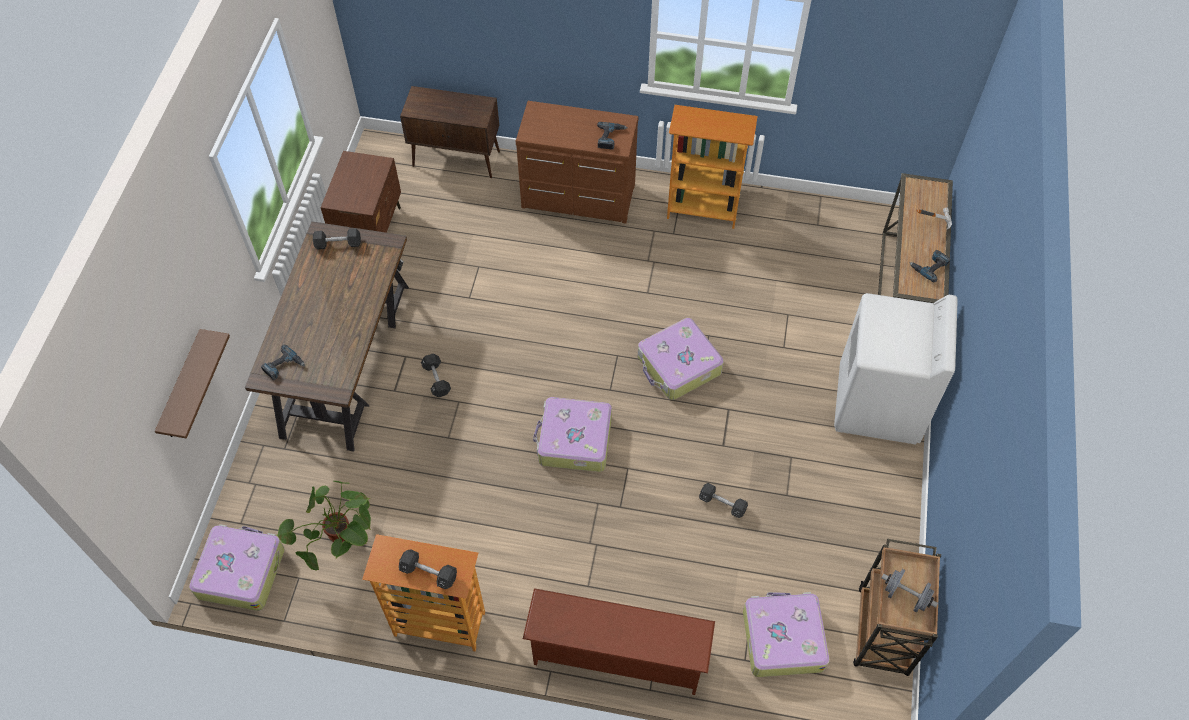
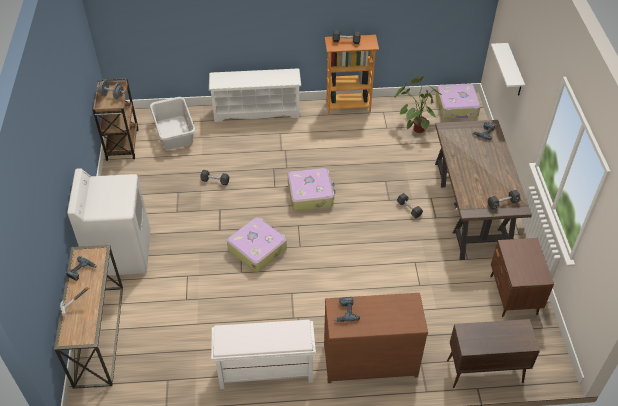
camera: 165 degrees right, 10 degrees down
brown shelf [155,329,230,439] -> white shelf [491,43,525,96]
brown shoe rack [523,588,715,695] -> white shoe rack [209,69,301,122]
bookcase [667,105,758,229] -> white bench [211,320,316,389]
suitcase [743,592,830,677] -> grey laundry basket [150,97,196,150]

